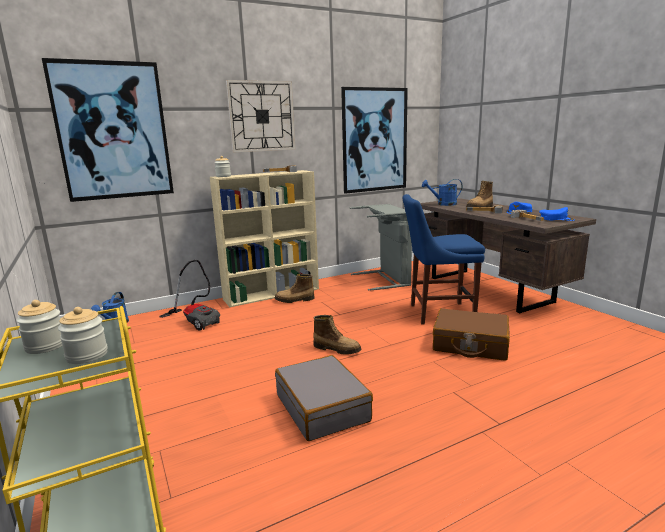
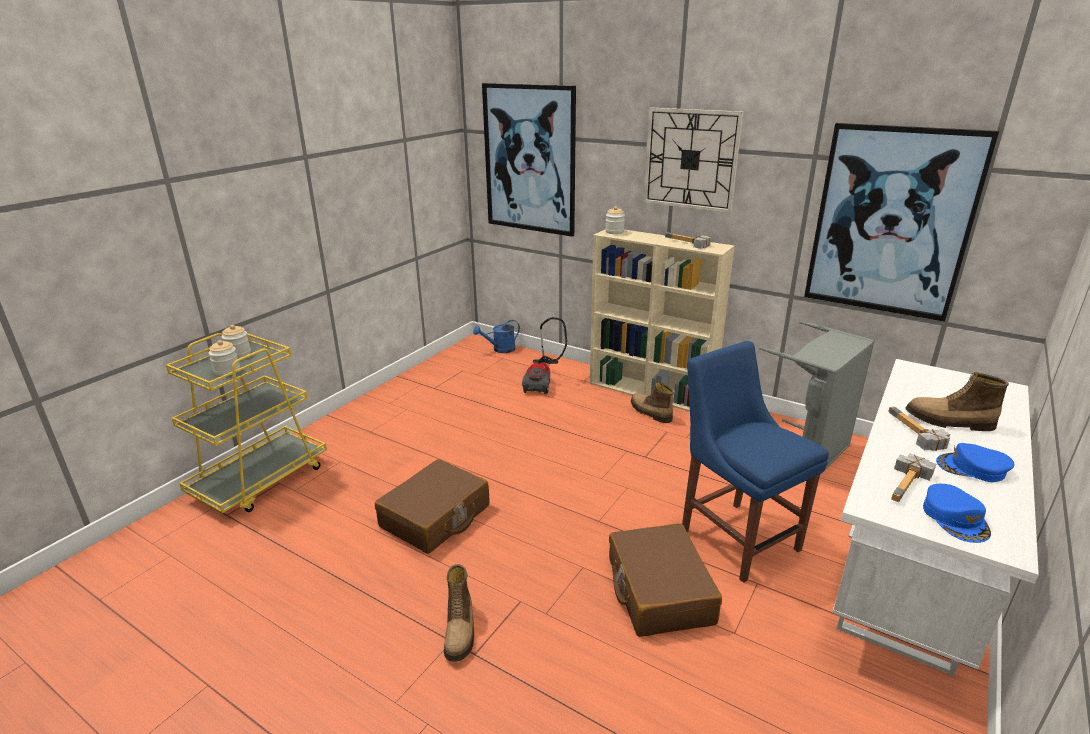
camera: 60 degrees right, 10 degrees up
grey suitcase [275,355,373,441] -> brown suitcase [375,459,489,554]
boot [313,315,361,355] -> boot moved to [444,564,474,662]
brown desk [420,198,596,313] -> white desk [832,359,1039,676]
blue watering can [422,179,462,206] -> none

